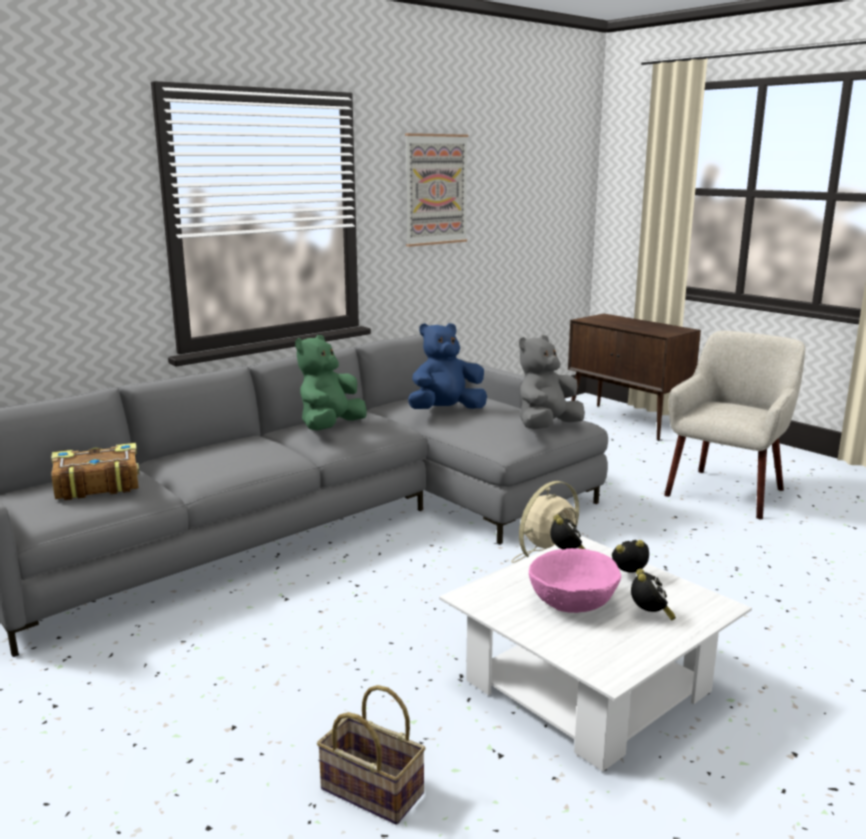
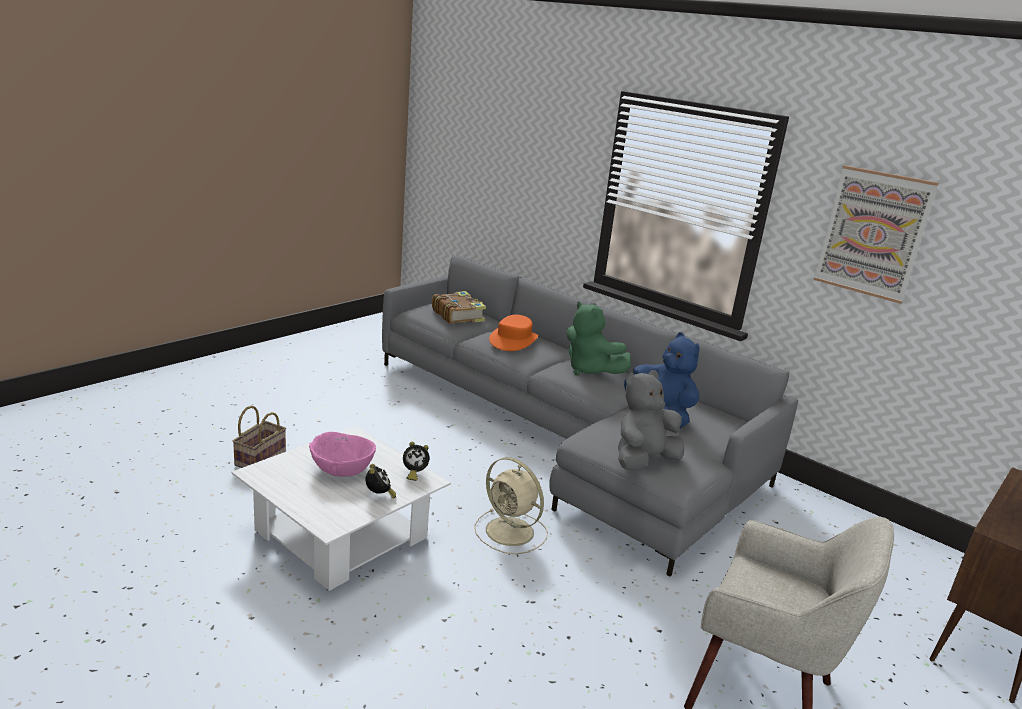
camera: 80 degrees right, 5 degrees up
green plush toy [295,335,367,431] -> green plush toy turned 150 degrees counterclockwise [567,301,631,375]
grey plush toy [519,335,585,429] -> grey plush toy turned 75 degrees counterclockwise [618,370,684,470]
alarm clock [631,569,676,621] -> none
none -> orange hat [489,315,538,351]

